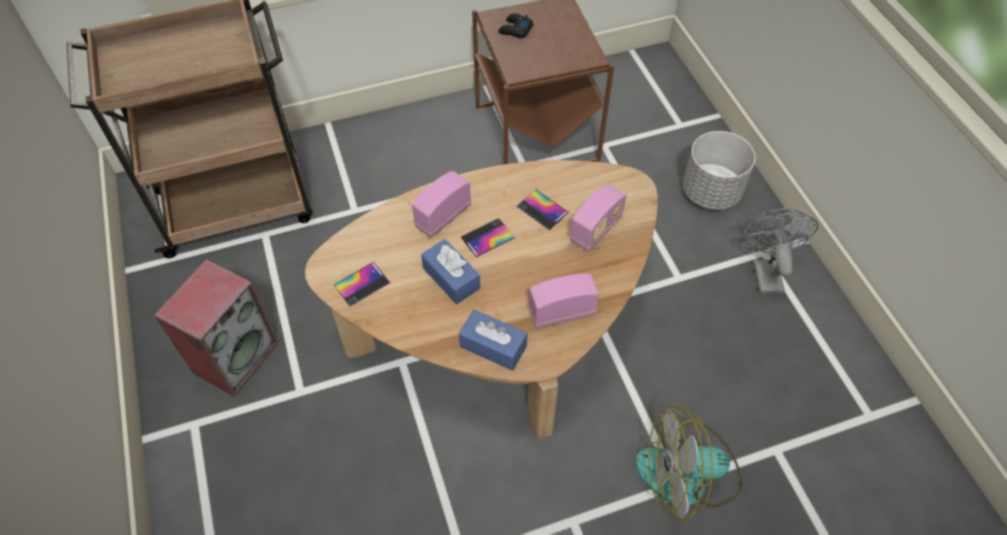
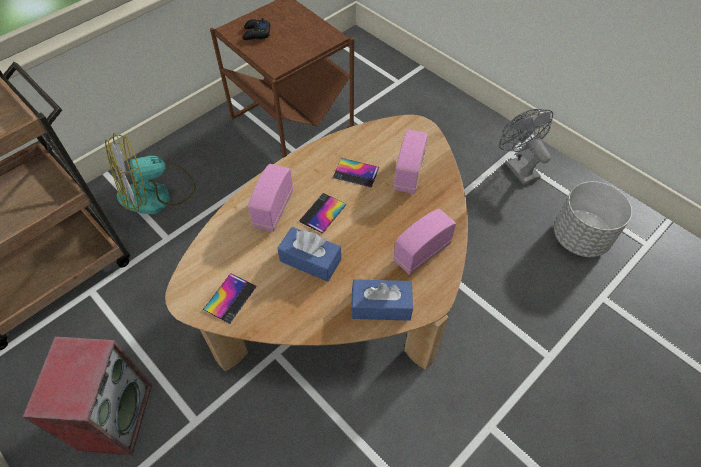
camera: 25 degrees left, 0 degrees up
fan [635,406,743,520] -> fan moved to [105,133,196,214]
grey planter [683,131,756,210] -> grey planter moved to [554,181,632,257]

